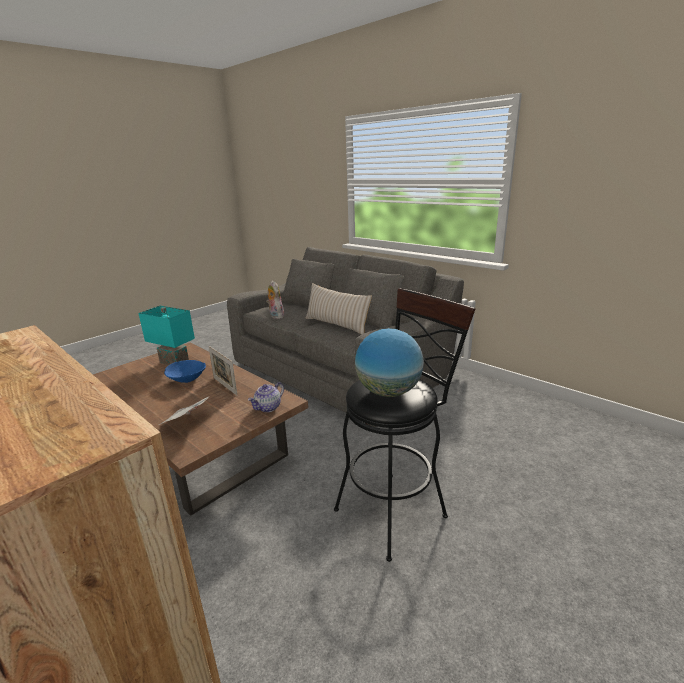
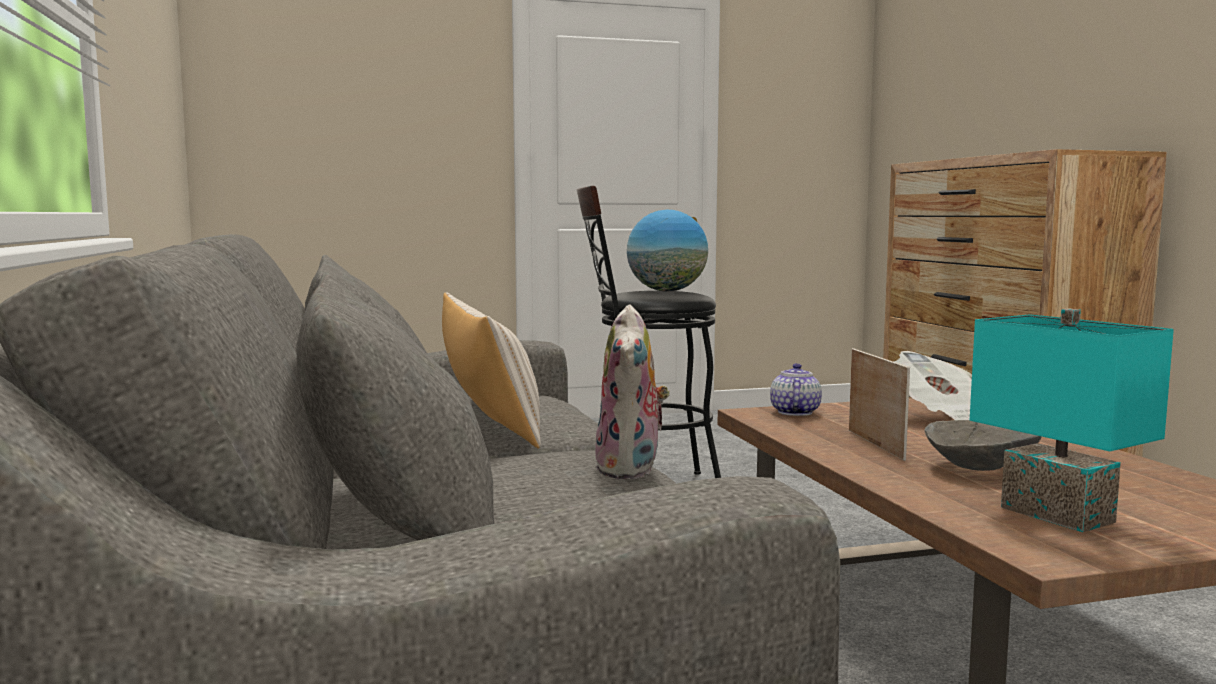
camera: 150 degrees left, 15 degrees down
blue bowl [164,360,206,383] -> grey bowl [924,420,1042,471]
teapot [248,382,284,412] -> teapot turned 60 degrees counterclockwise [770,363,822,416]

